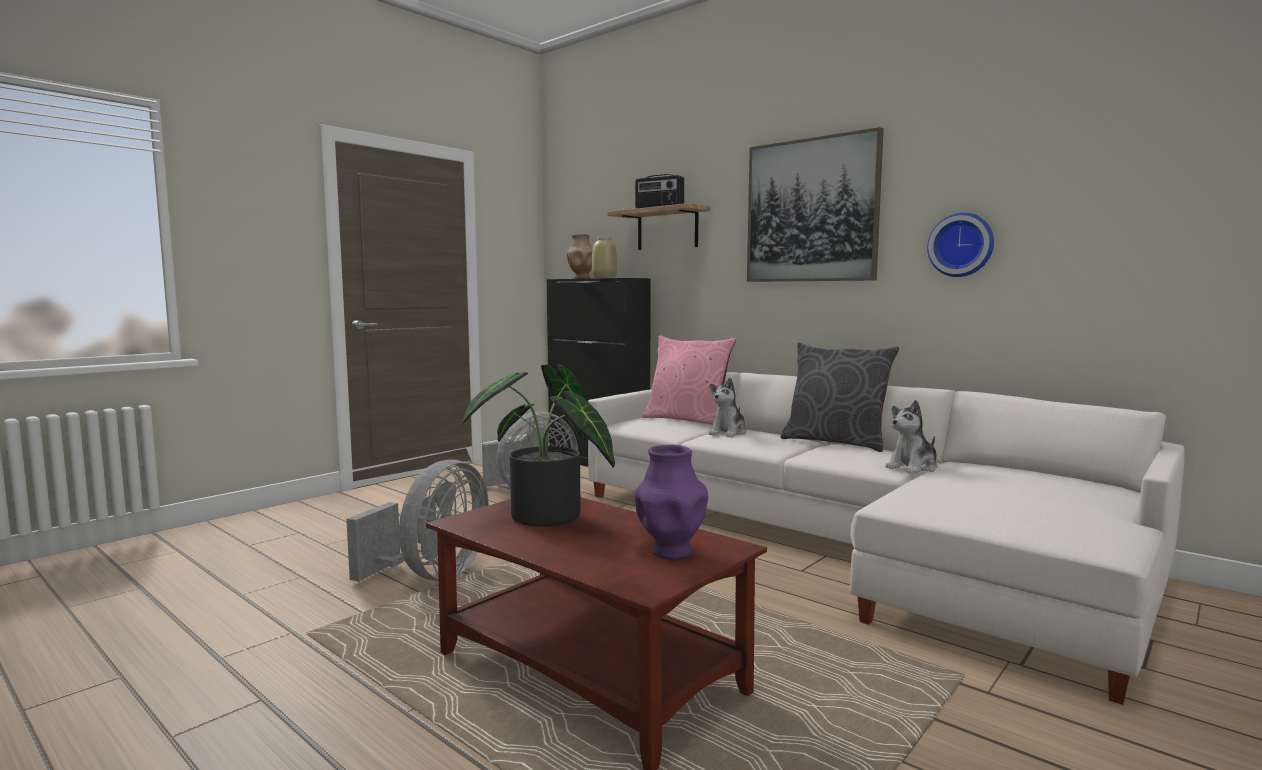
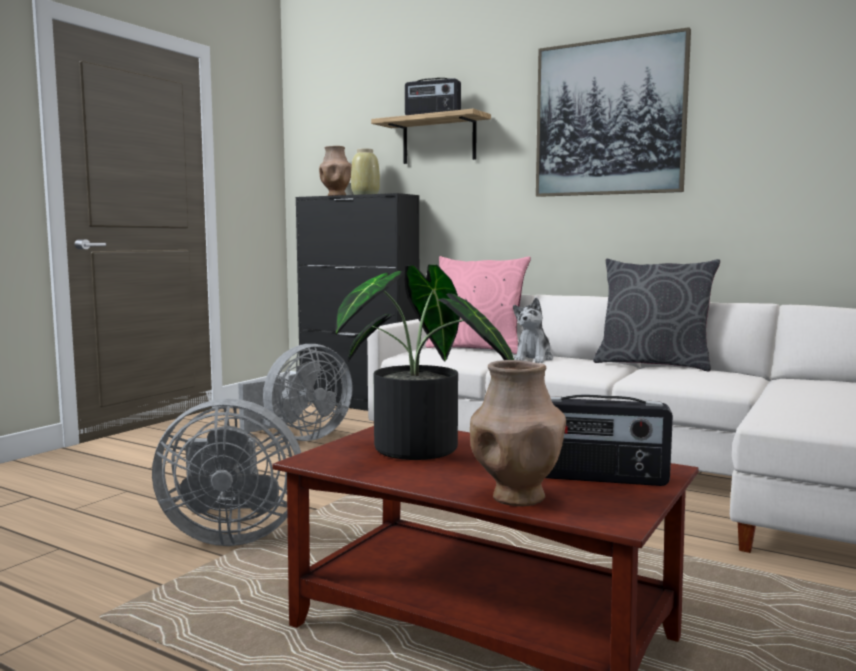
camera: 10 degrees left, 0 degrees up
grey fan [346,460,489,582] -> grey fan turned 75 degrees clockwise [152,398,301,546]
purple vase [635,445,708,559] -> radio [545,395,673,486]
plush toy [885,400,938,474] -> none
wall clock [927,213,994,277] -> none
none -> brown vase [470,360,566,506]

